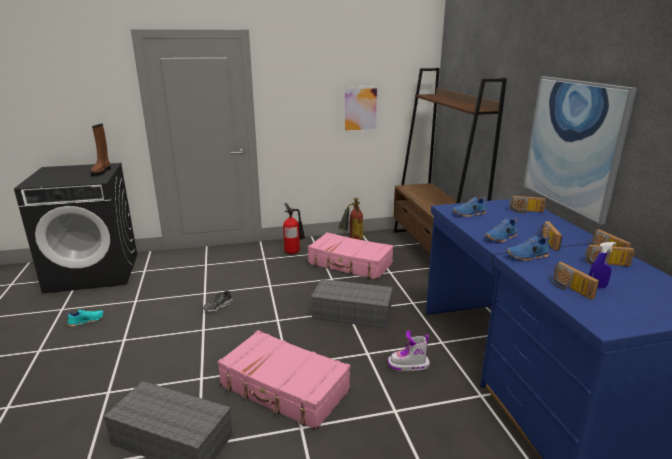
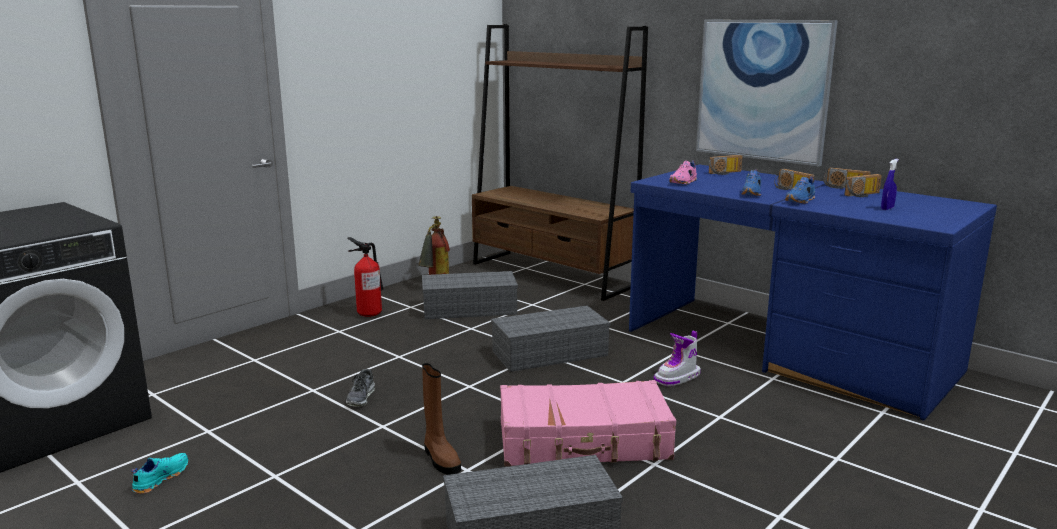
camera: 35 degrees left, 5 degrees down
brown boot [90,124,111,176] -> brown boot moved to [422,363,461,475]
pink suitcase [308,232,393,280] -> grey storage box [422,271,518,319]
picture [342,86,379,133] -> none
blue shoe [453,197,487,217] -> pink shoe [669,160,697,185]
radio [550,262,599,300] -> none

